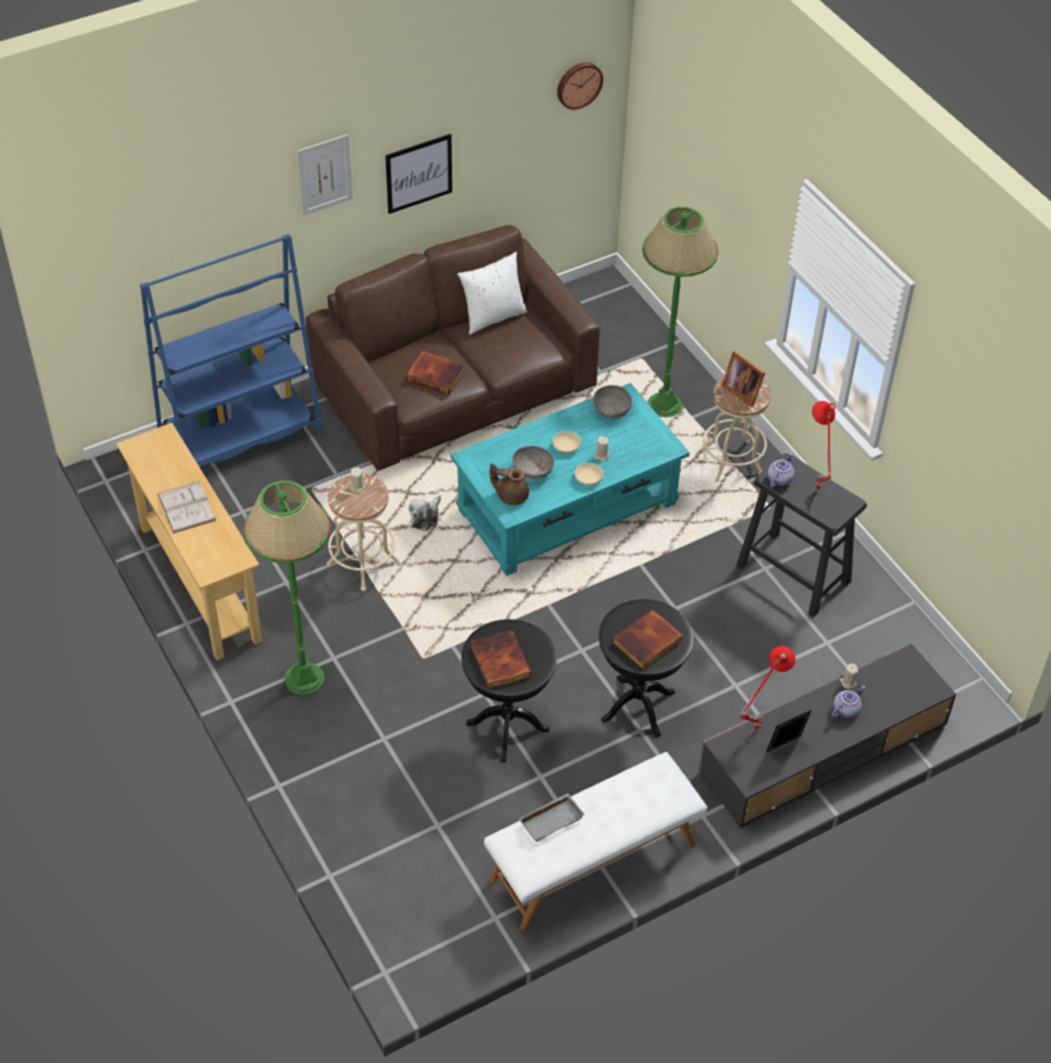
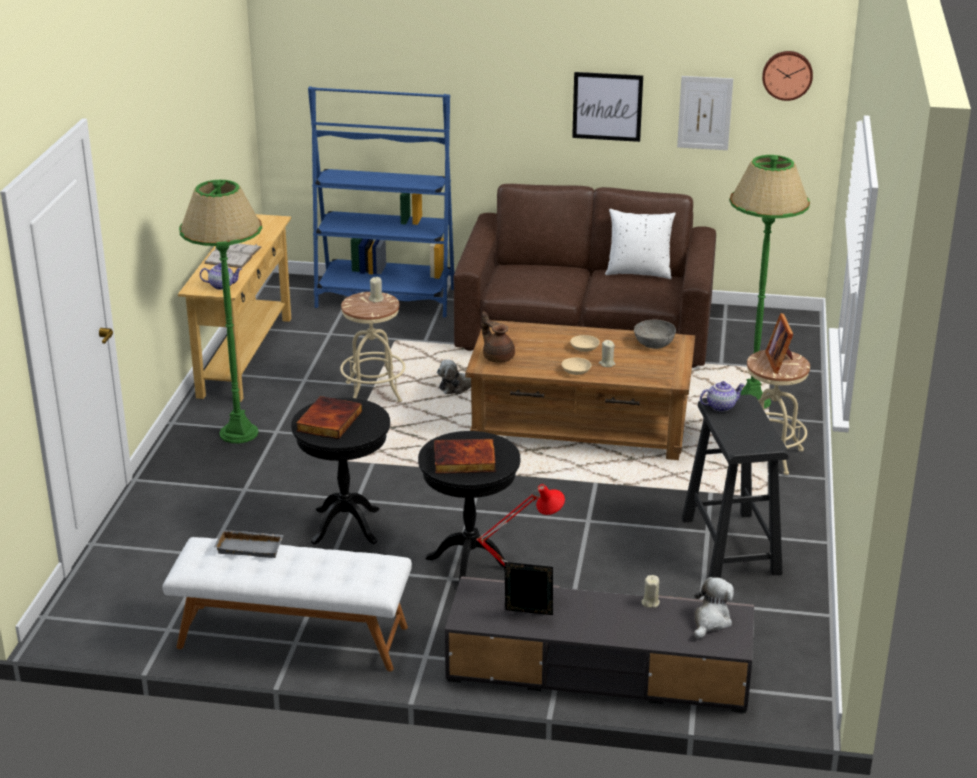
camera: 40 degrees right, 20 degrees down
picture [297,134,353,216] -> picture moved to [677,76,733,150]
book [406,351,465,395] -> none
turquoise coffee table [451,383,690,576] -> brown coffee table [465,320,695,460]
grey bowl [512,446,554,479] -> none
red table lamp [812,401,836,491] -> none
teapot [832,686,865,718] -> teapot moved to [200,263,242,290]
none -> plush toy [694,577,734,639]

